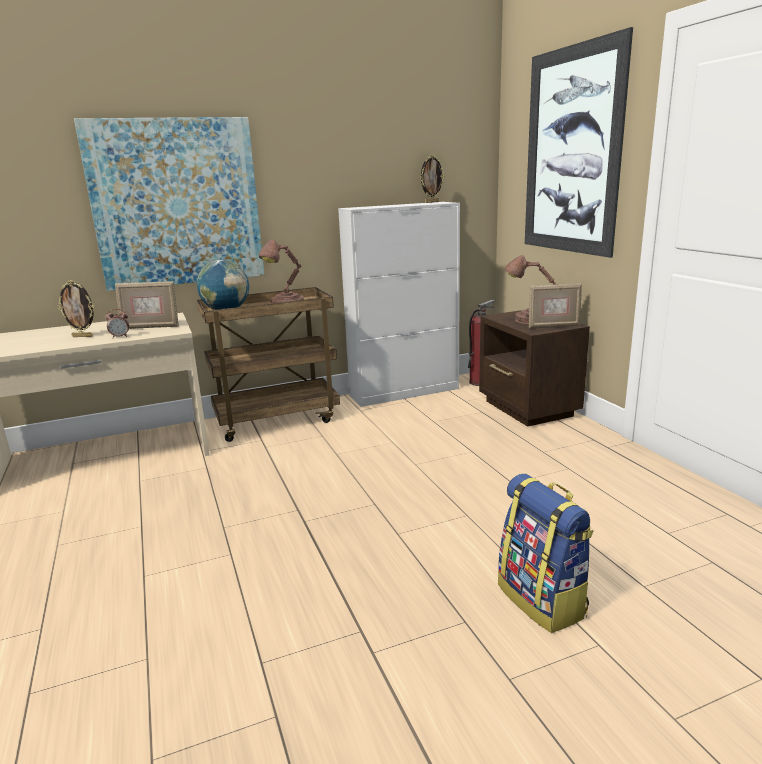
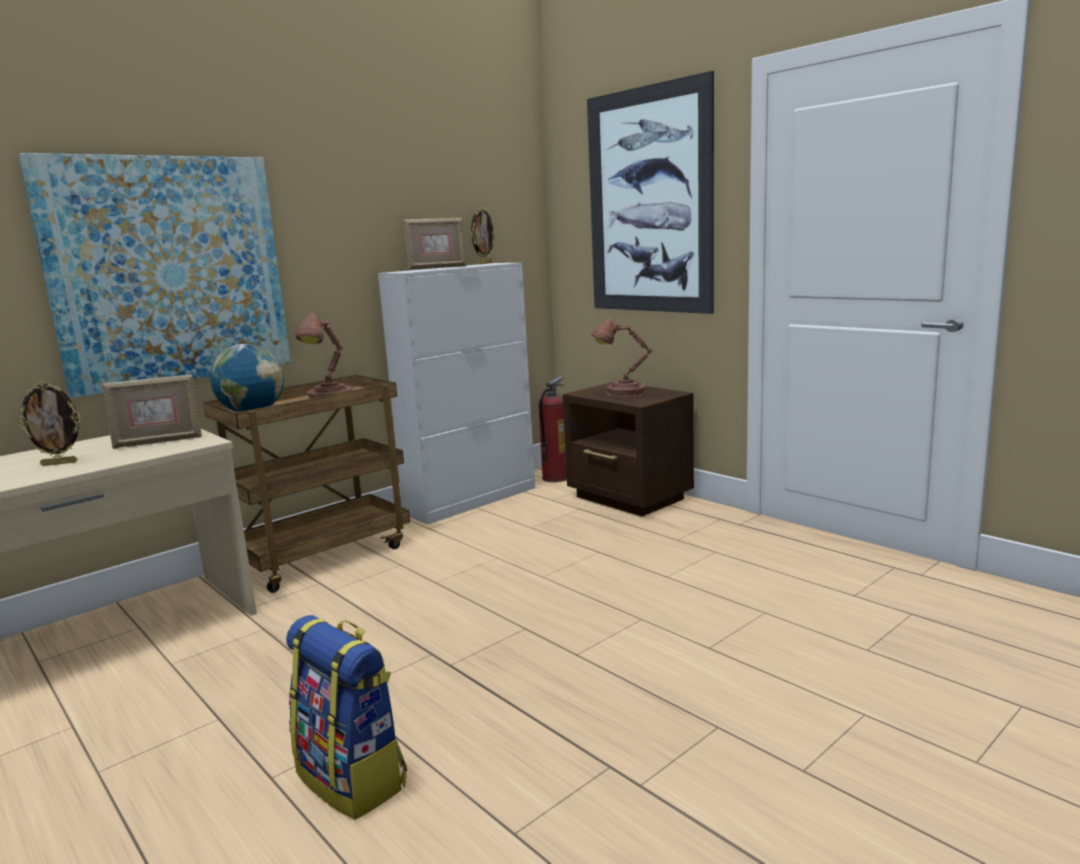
camera: 20 degrees left, 5 degrees down
alarm clock [106,309,129,338] -> none
backpack [498,474,593,633] -> backpack moved to [286,615,407,820]
picture frame [529,283,582,329] -> picture frame moved to [403,217,467,270]

